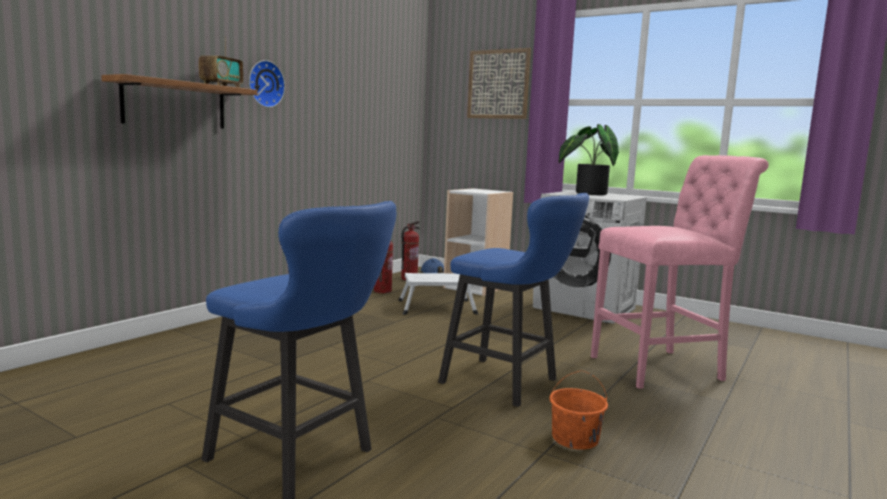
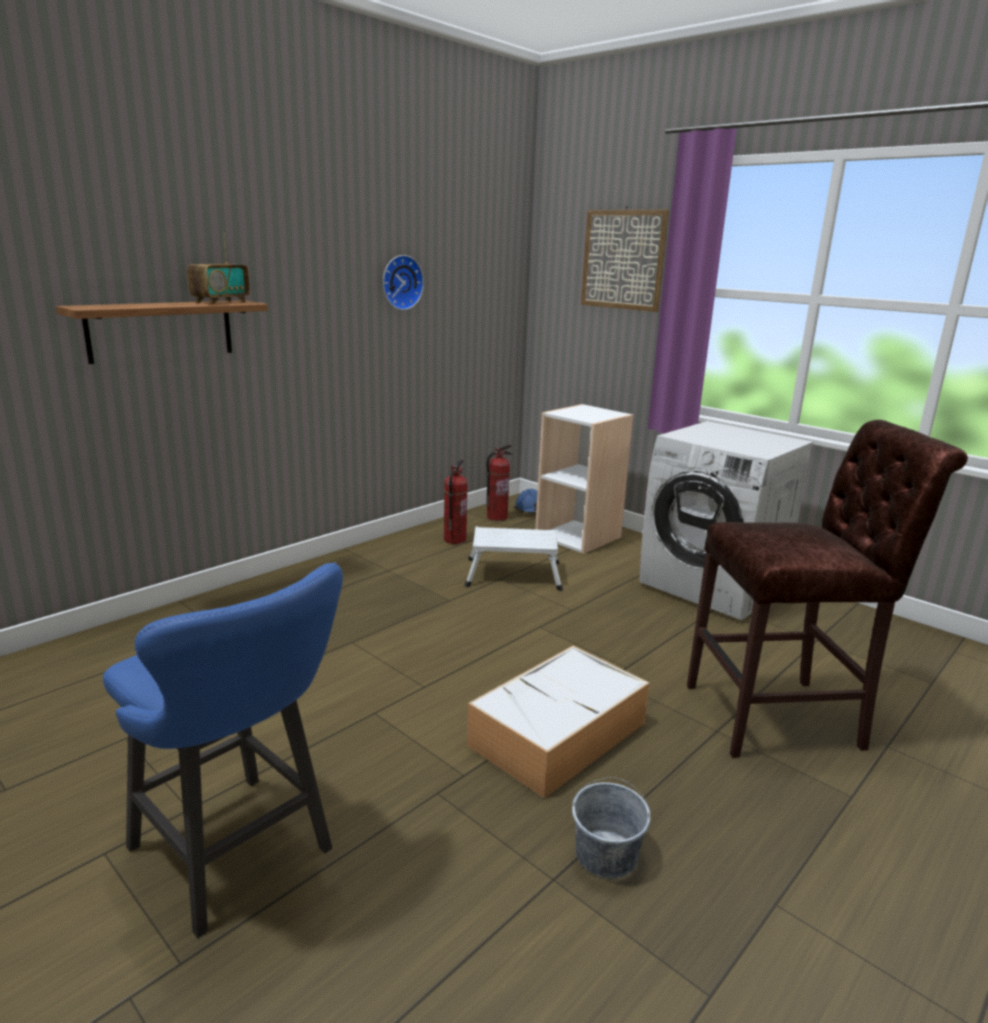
camera: 10 degrees right, 10 degrees up
wall clock [249,60,285,108] -> wall clock moved to [383,255,424,310]
blue stool [438,193,589,407] -> storage box [467,646,650,798]
orange bucket [550,371,608,450] -> grey bucket [572,777,651,879]
potted plant [558,124,619,195] -> none
pink stool [591,155,769,389] -> brown stool [687,420,968,758]

